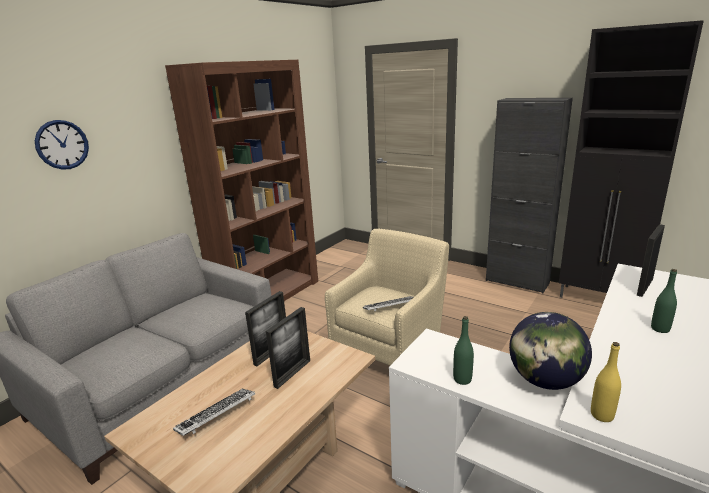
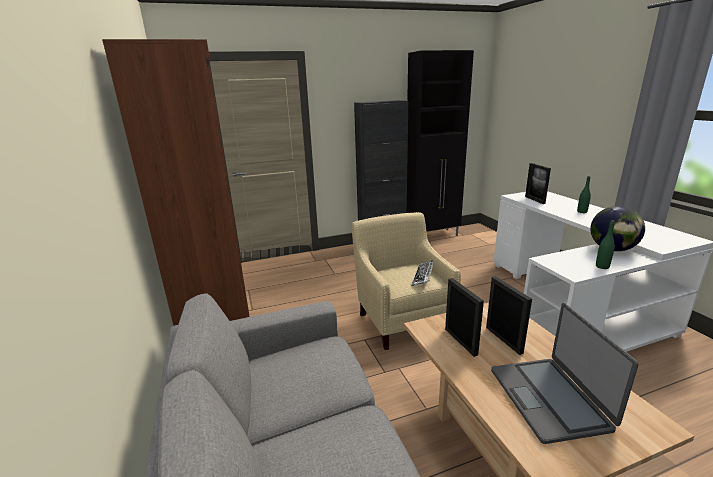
camera: 55 degrees left, 0 degrees up
wall clock [35,120,89,170] -> none
keyboard [173,389,255,436] -> laptop [491,303,638,444]
yellow bottle [591,342,621,422] -> none

